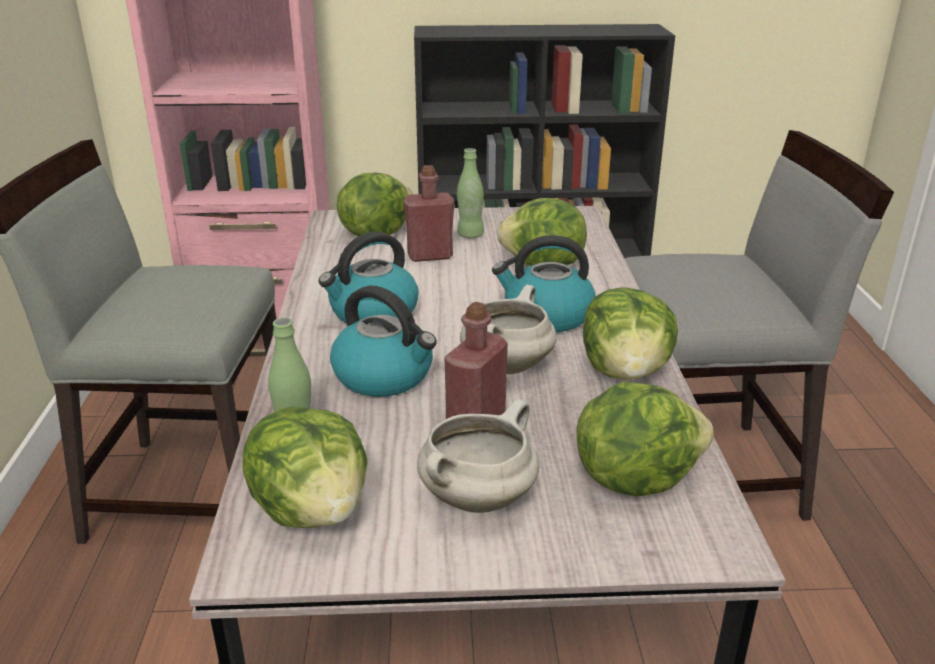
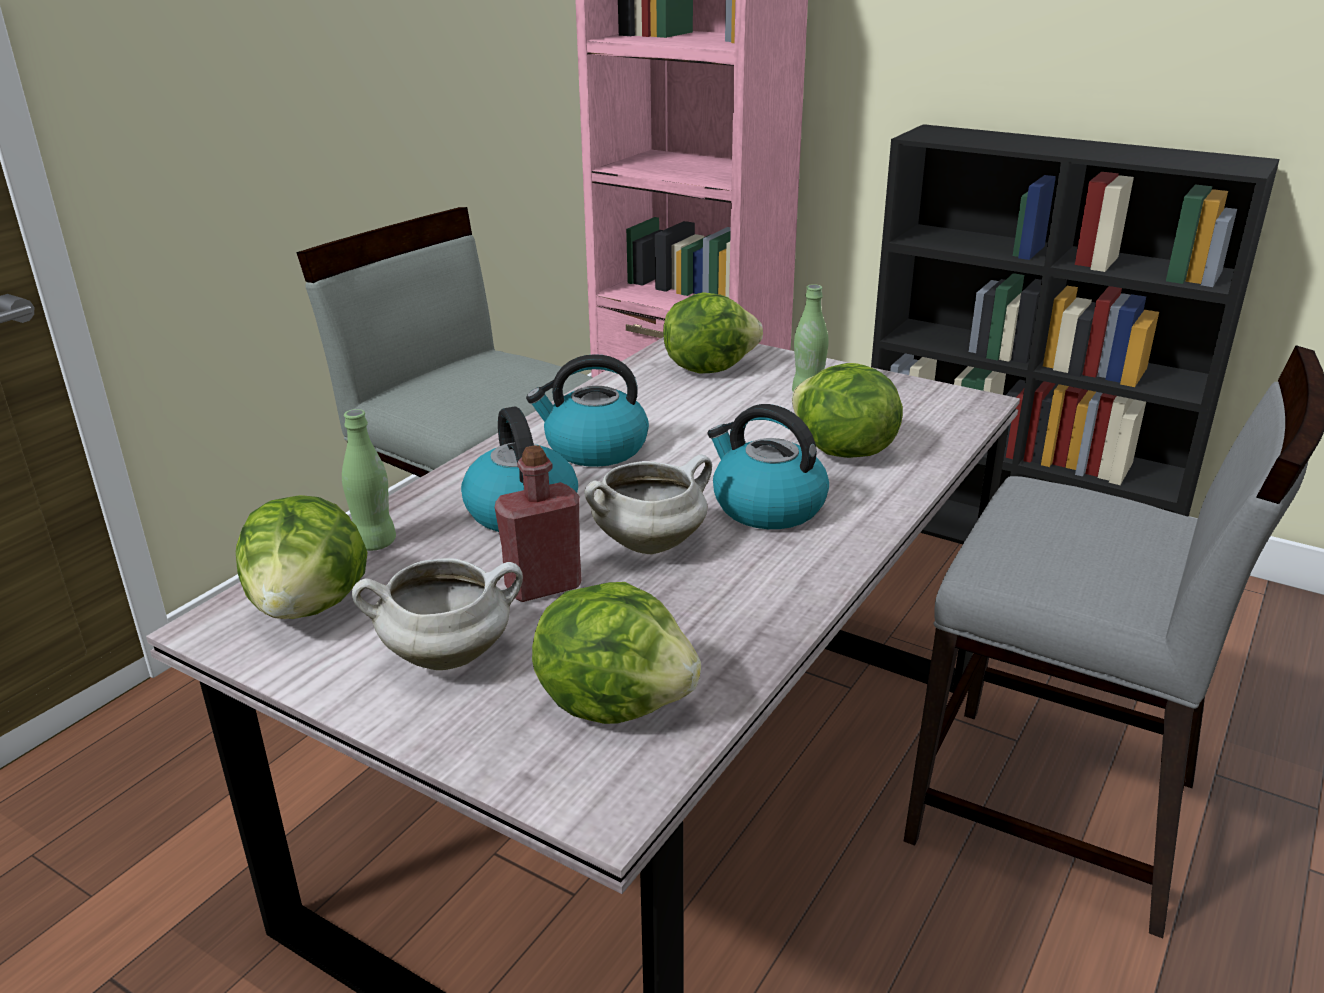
camera: 35 degrees right, 0 degrees up
red bottle [403,165,455,262] -> none
lettuce [583,287,678,380] -> none

